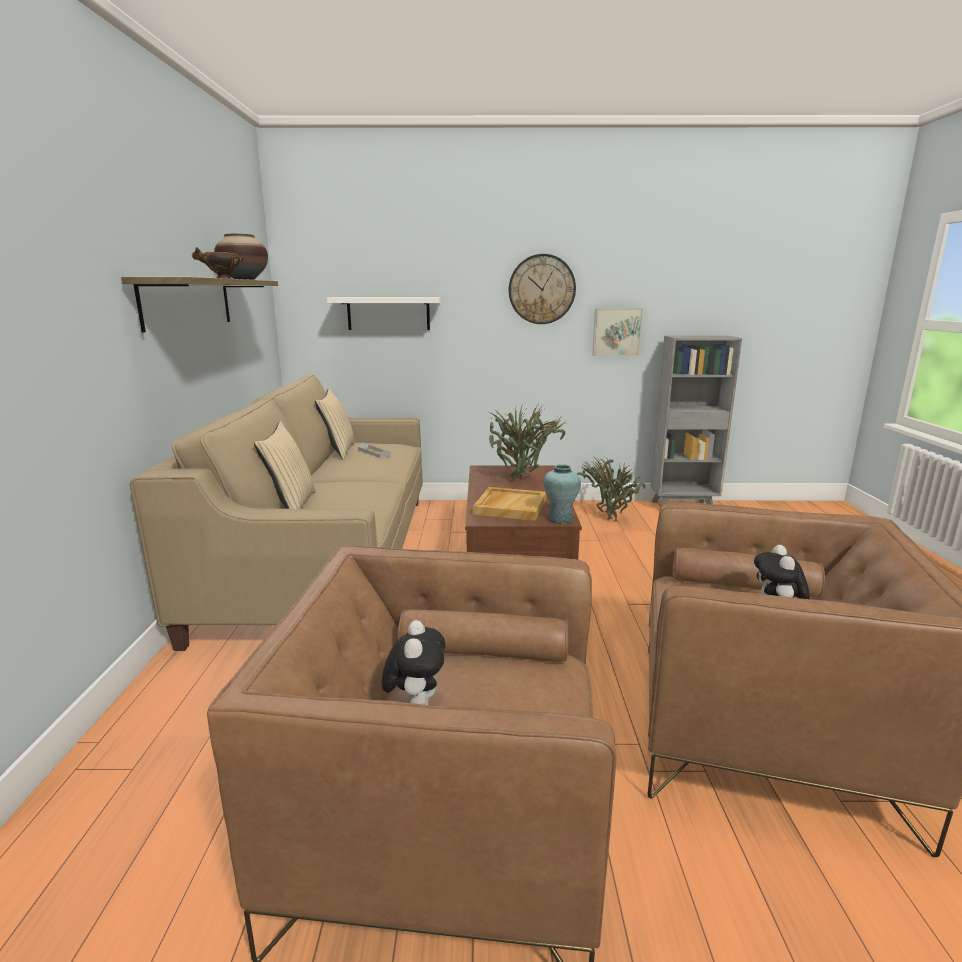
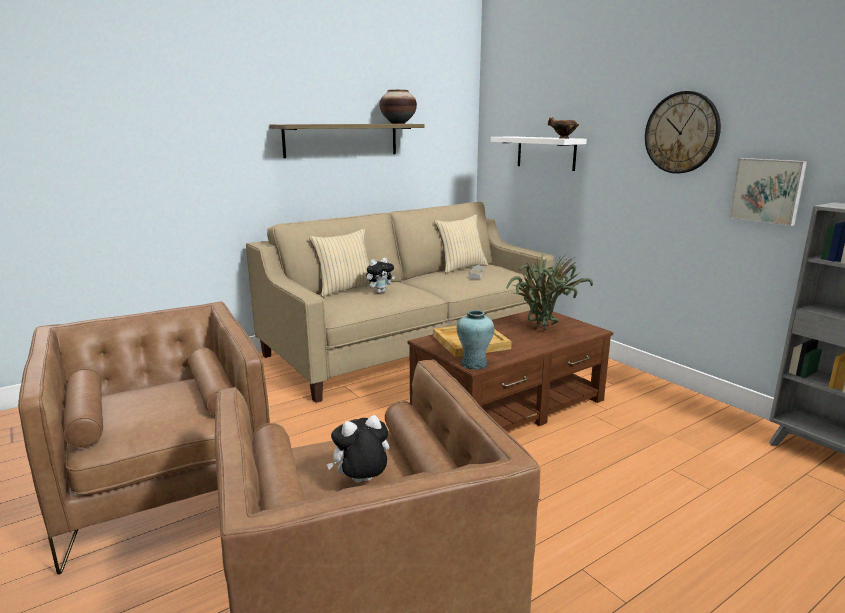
camera: 55 degrees right, 0 degrees up
bowl [192,247,244,279] -> bowl moved to [548,117,579,139]
plush toy [382,620,445,705] -> plush toy moved to [366,258,395,294]
potted plant [577,458,645,521] -> none

